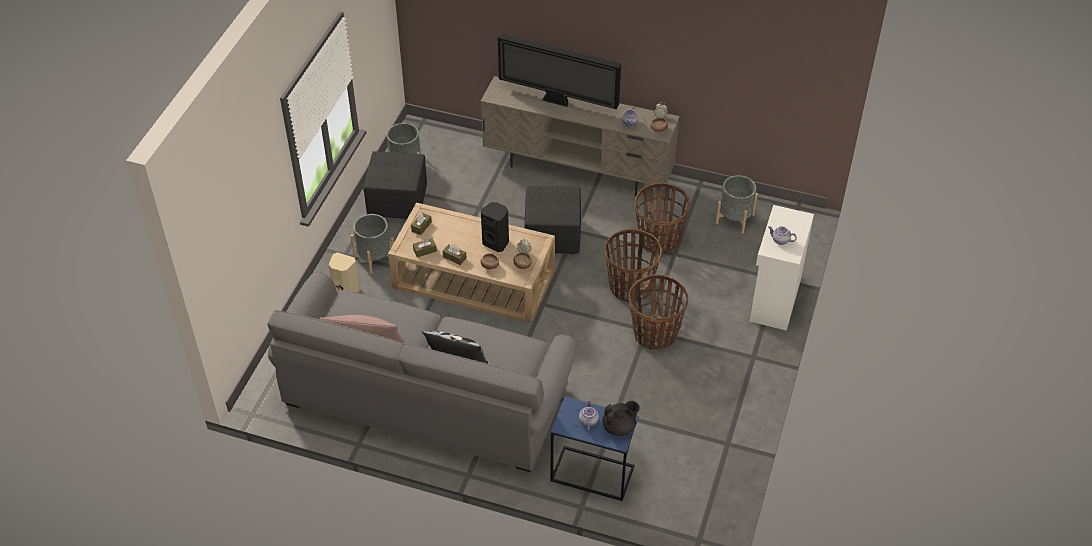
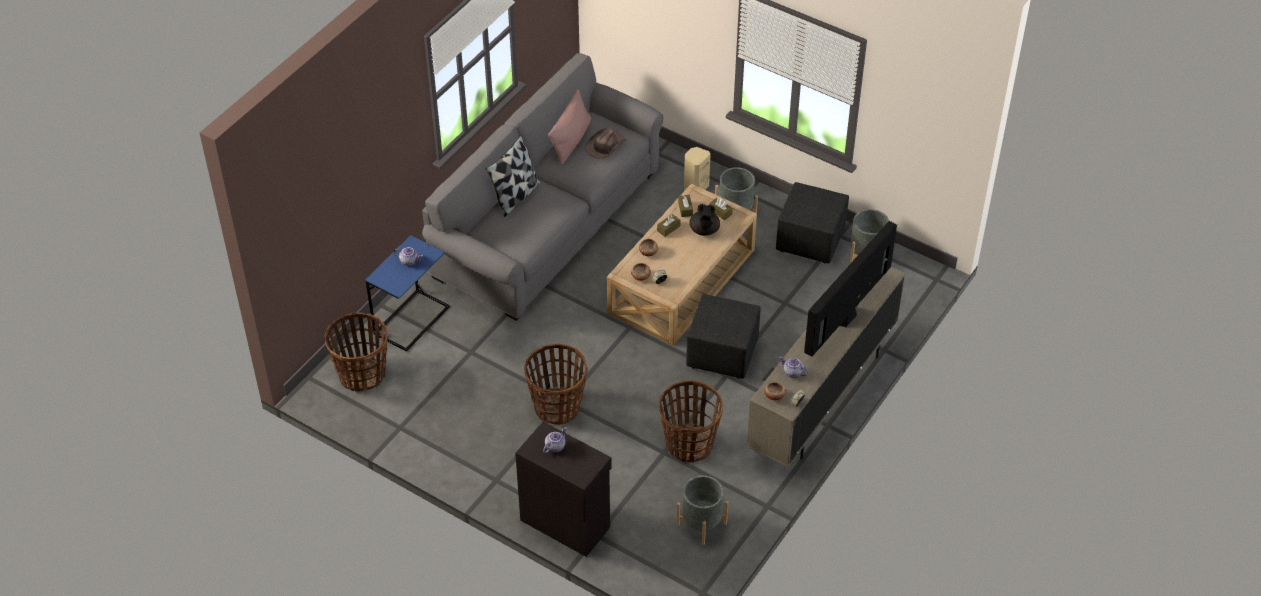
camera: 105 degrees right, 0 degrees up
black speaker [481,202,509,252] -> none
black teapot [602,401,640,436] -> black teapot moved to [689,204,720,236]
basket [604,229,662,303] -> basket moved to [324,313,388,391]
white cabinet [750,205,814,331] -> black cabinet [515,422,612,557]
none -> brown hat [585,128,626,159]

